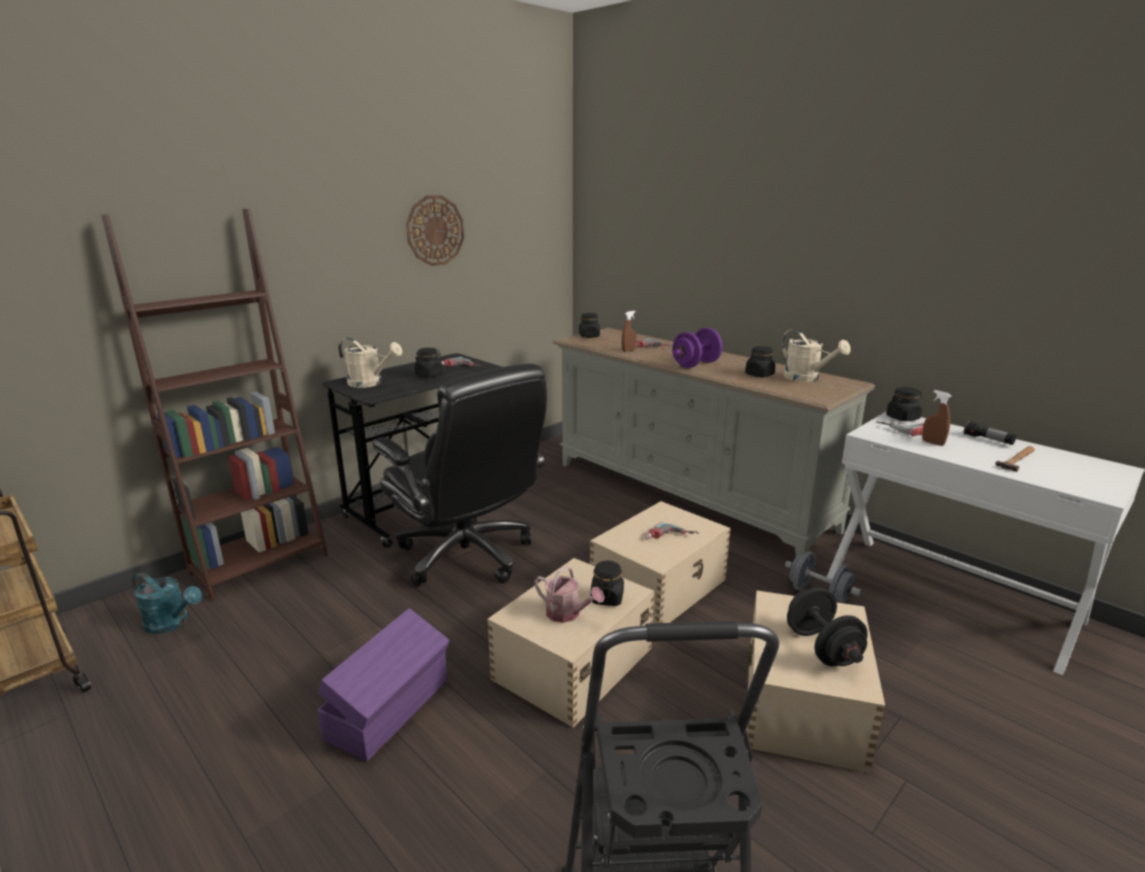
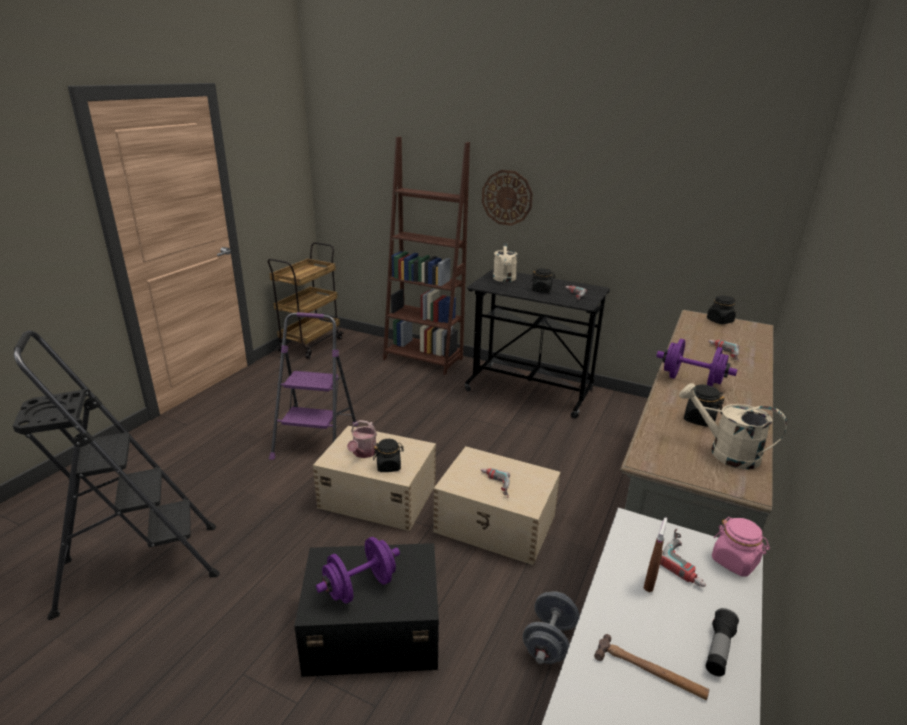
camera: 70 degrees right, 5 degrees up
turquoise watering can [132,572,202,634] -> none
purple storage box [317,608,450,761] -> purple step ladder [269,312,358,460]
black office chair [372,363,547,587] -> none
wall clock [406,195,464,266] -> wall clock moved to [482,170,533,226]
brown spray bottle [622,311,637,352] -> none
beige storage box [746,591,885,773] -> black storage box [294,543,439,677]
beige watering can [782,329,851,382] -> beige watering can turned 90 degrees clockwise [679,383,787,469]
black dumbbell [787,588,868,666] -> purple dumbbell [316,537,400,604]
black jar [886,387,922,421] -> pink jar [712,517,770,577]

